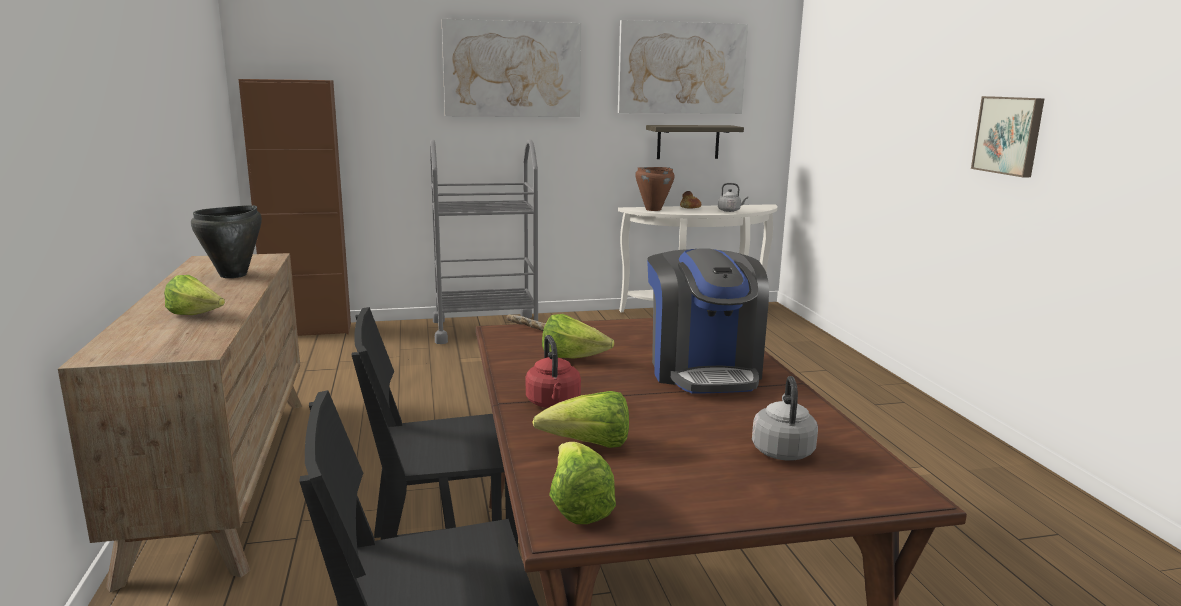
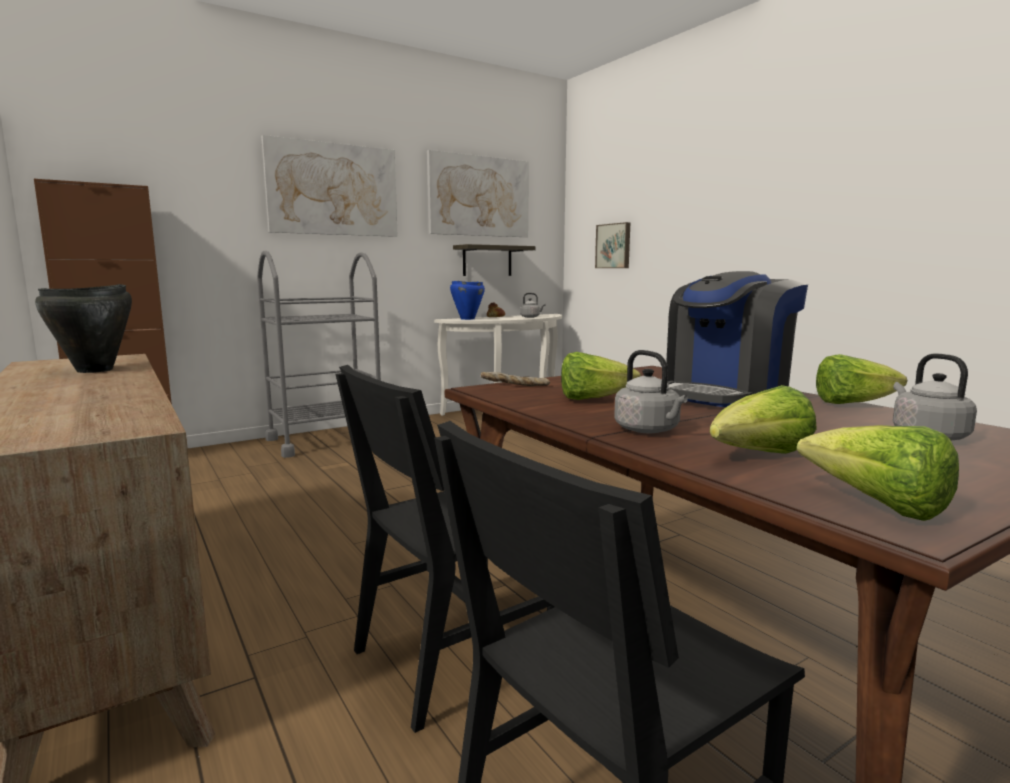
camera: 20 degrees left, 5 degrees down
lettuce [164,275,225,315] -> lettuce moved to [816,354,907,404]
red kettle [526,335,581,408] -> grey kettle [614,350,688,433]
brown cooking pot [635,167,675,211] -> blue cooking pot [450,281,485,320]
coffee machine [647,248,769,394] -> coffee machine turned 75 degrees clockwise [666,271,808,407]
picture [971,96,1044,177] -> picture moved to [595,222,630,268]

